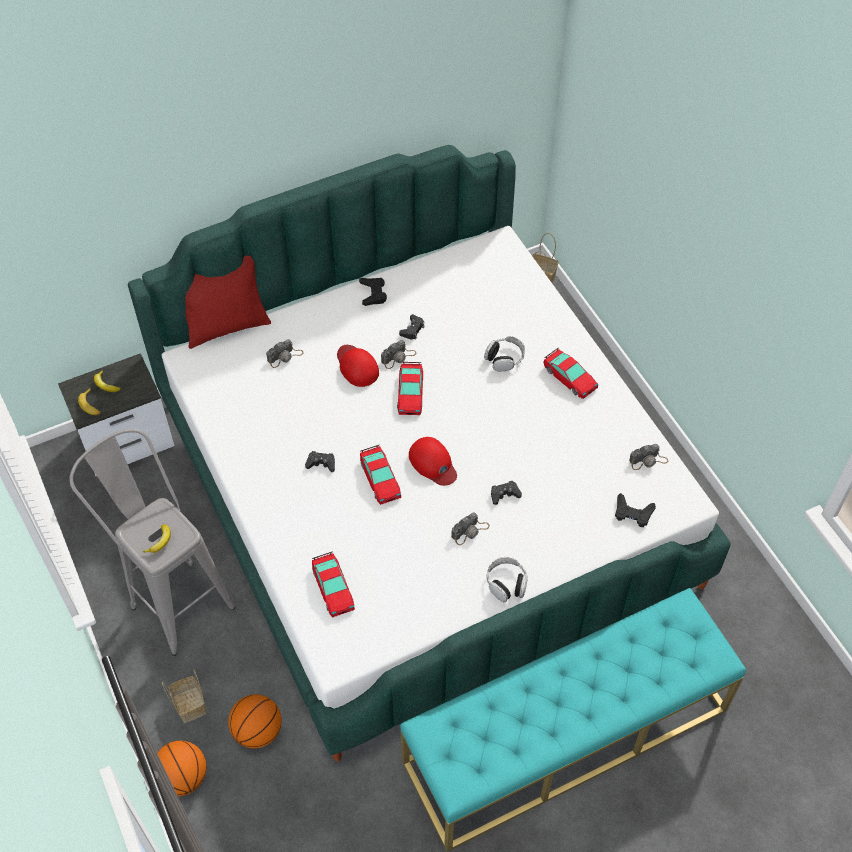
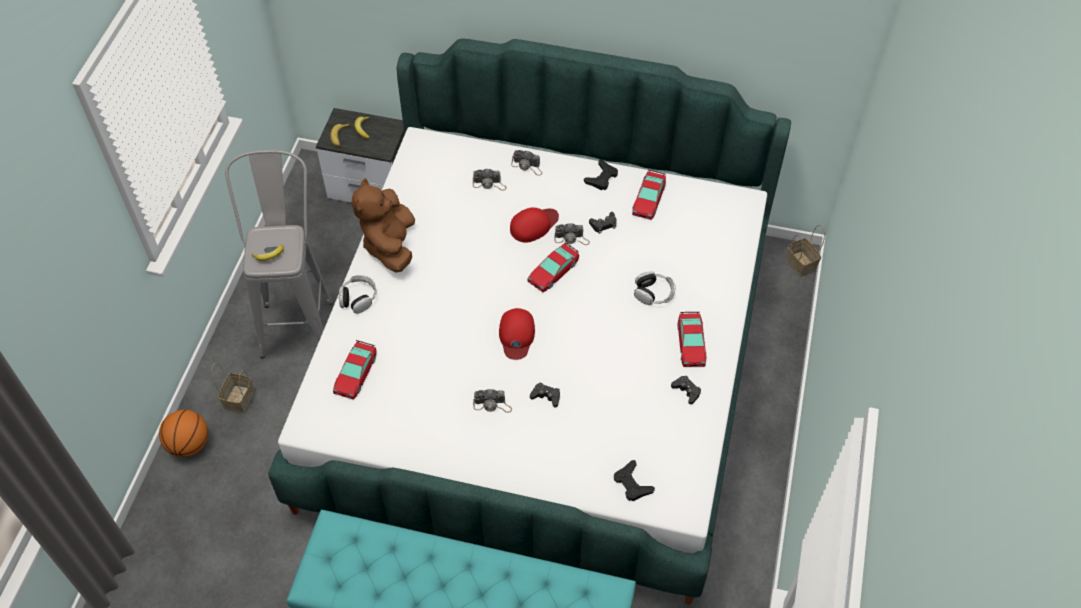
camera: 40 degrees right, 0 degrees up
red pillow [185,255,271,349] -> none
basketball [228,694,282,749] -> none
black game controller [305,451,335,472] -> black game controller moved to [671,376,701,404]
red cap [337,345,379,387] -> red cap turned 45 degrees clockwise [510,208,559,243]
toy car [360,445,401,505] -> toy car moved to [632,170,666,220]
headphones [487,557,528,602] -> headphones moved to [339,275,376,314]
camera [629,444,668,470] -> camera moved to [511,150,542,176]
none -> brown plush toy [352,178,415,273]

